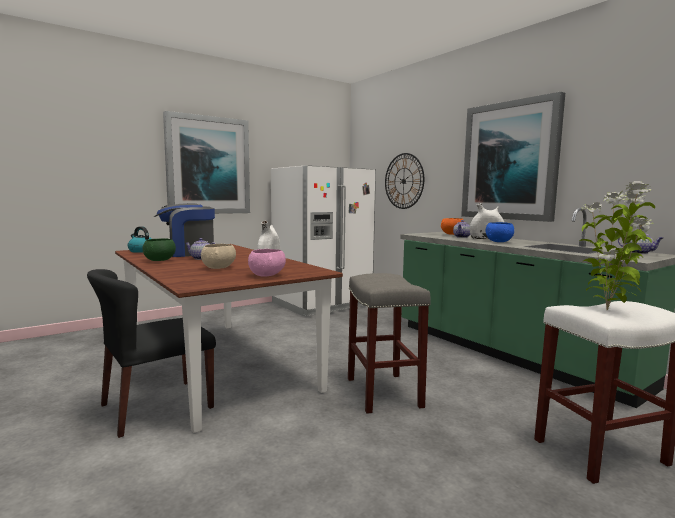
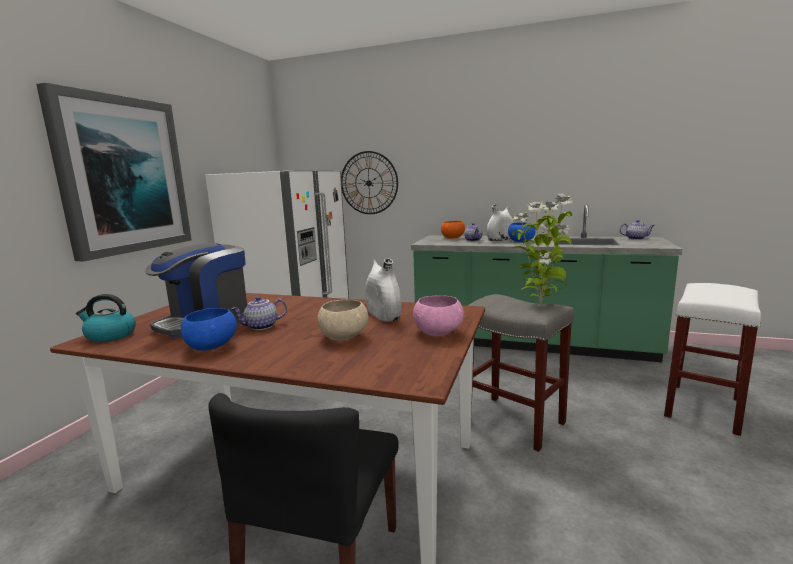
camera: 35 degrees left, 5 degrees up
green bowl [142,238,176,261] -> blue bowl [181,308,237,351]
picture [461,92,565,222] -> none
potted plant [579,181,655,311] -> potted plant moved to [512,194,574,306]

